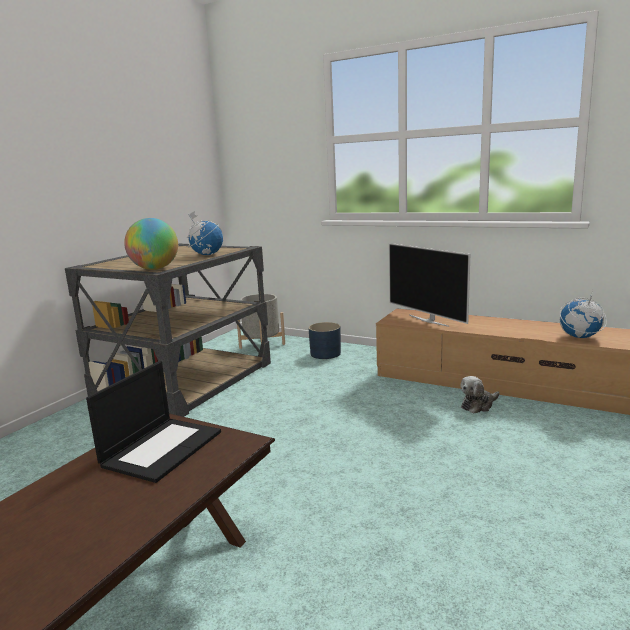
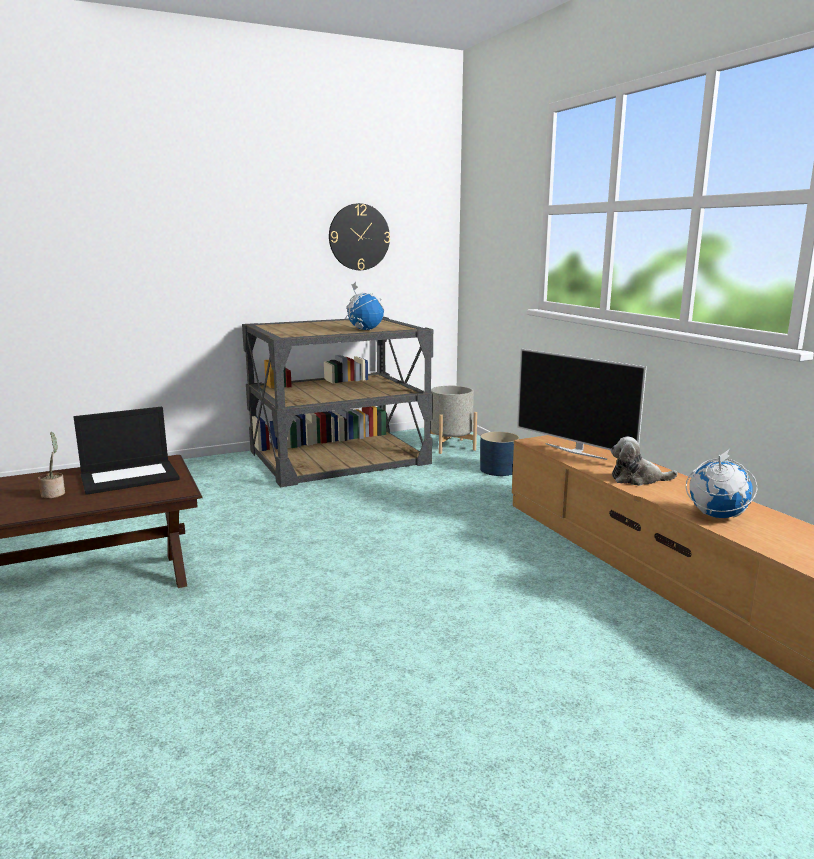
camera: 35 degrees right, 0 degrees up
globe [124,218,178,270] -> none
television [389,243,470,327] -> television turned 45 degrees counterclockwise [517,349,647,460]
plush toy [460,376,499,414] -> plush toy moved to [610,437,678,486]
none -> potted plant [38,432,65,498]
none -> wall clock [329,203,390,270]

